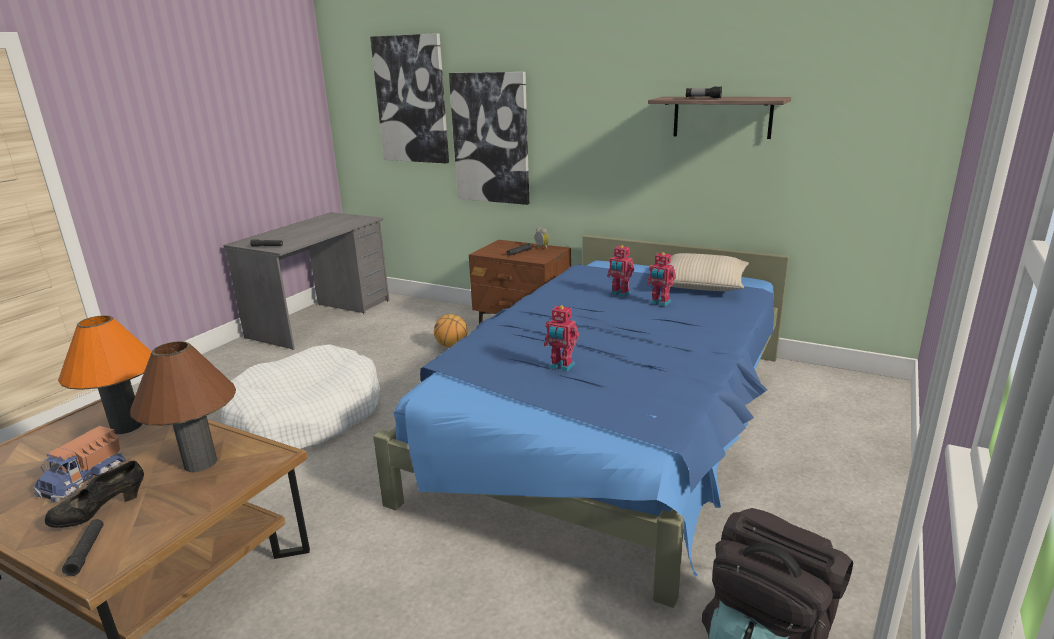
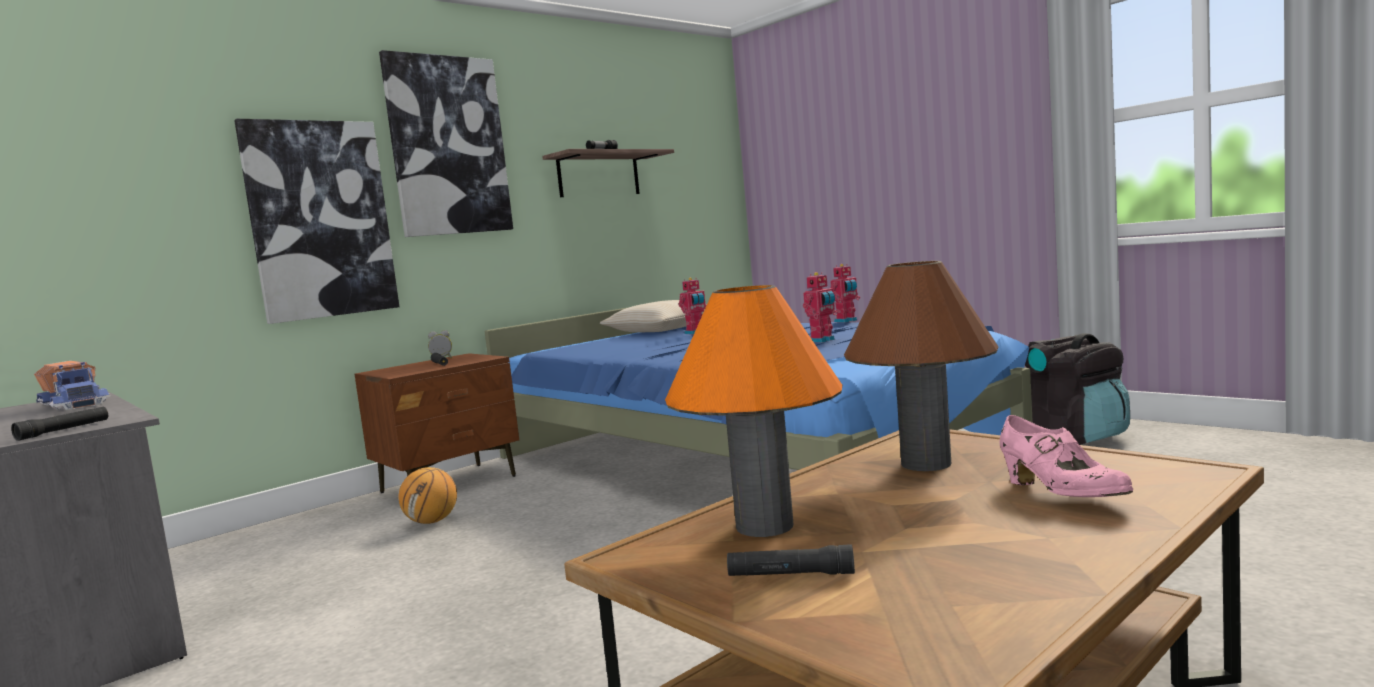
camera: 70 degrees left, 15 degrees down
toy truck [34,426,126,502] -> toy truck moved to [34,361,111,410]
black shoe [45,461,144,528] -> pink shoe [1000,415,1133,497]
black flashlight [62,519,104,576] -> black flashlight moved to [727,544,855,576]
white dog bed [221,344,380,449] -> none
picture [370,33,449,163] -> picture moved to [379,50,513,237]
toy robot [607,245,635,297] -> toy robot moved to [831,264,860,323]

